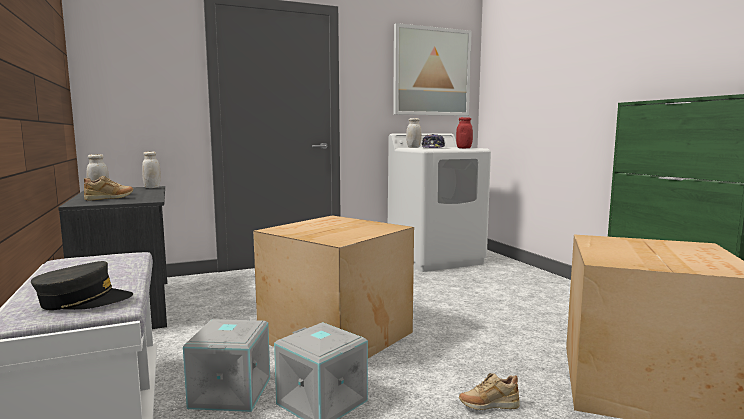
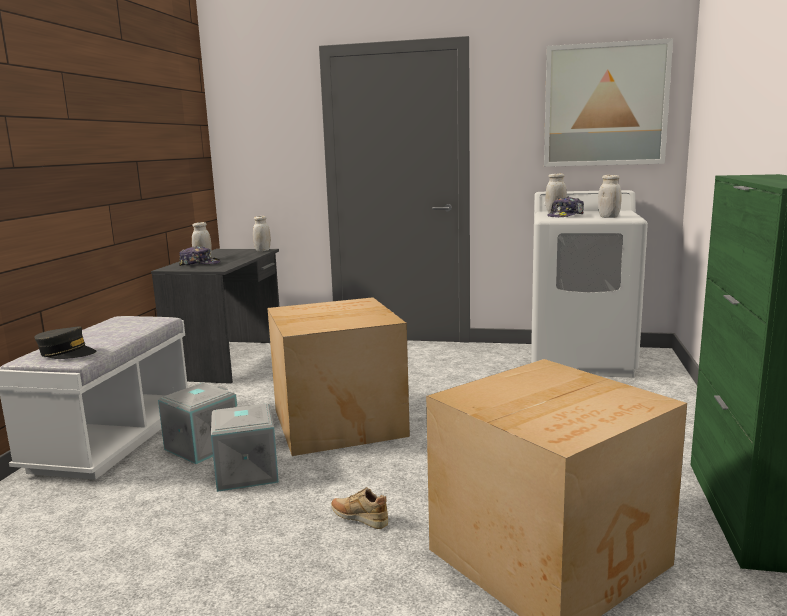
camera: 35 degrees right, 5 degrees up
beige shoe [84,176,133,201] -> cap [179,246,221,266]
red jar [456,117,473,148] -> white jar [598,175,622,218]

